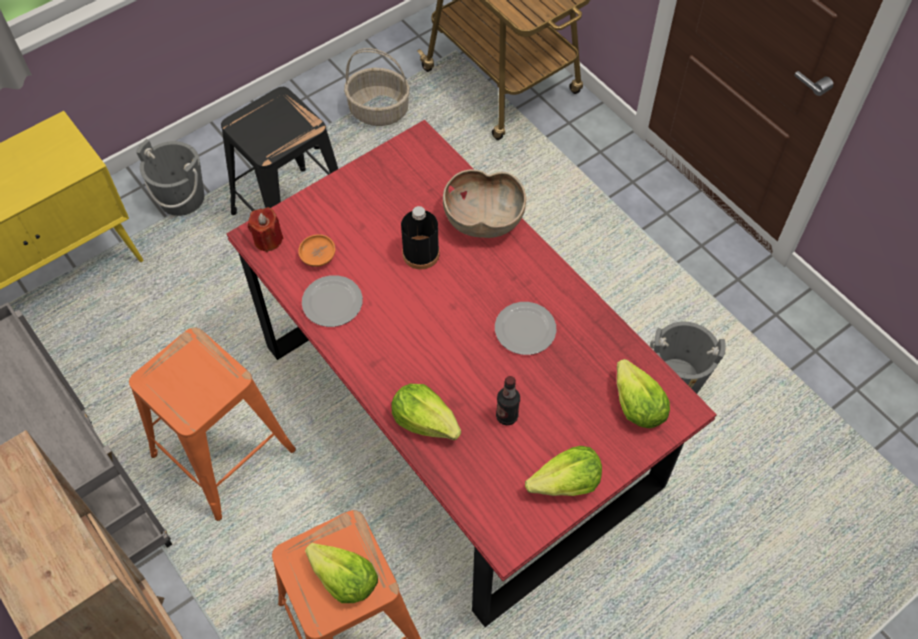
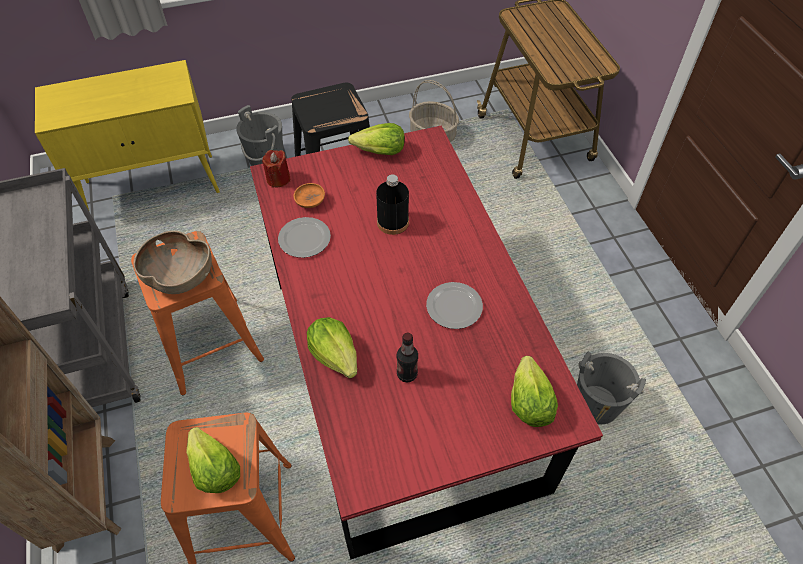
camera: 20 degrees right, 5 degrees down
brown bowl [443,169,526,238] -> brown bowl moved to [133,231,212,294]
lettuce [525,446,602,496] -> lettuce moved to [348,123,405,155]

